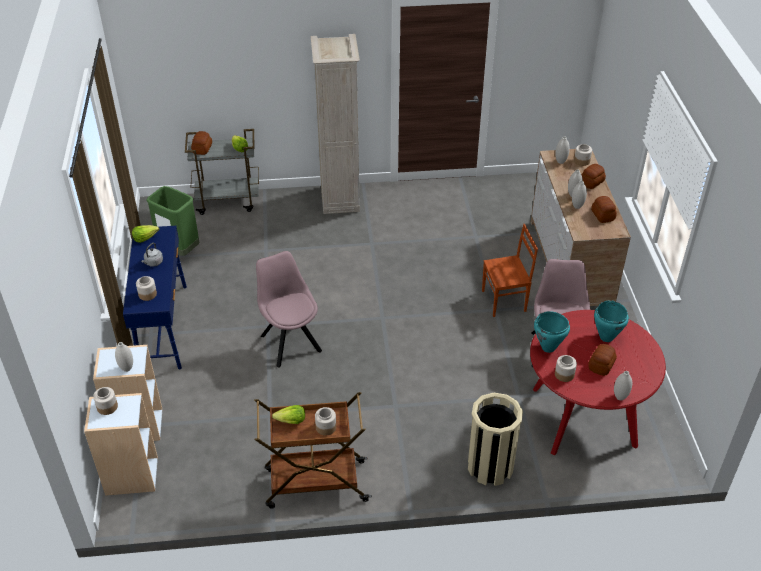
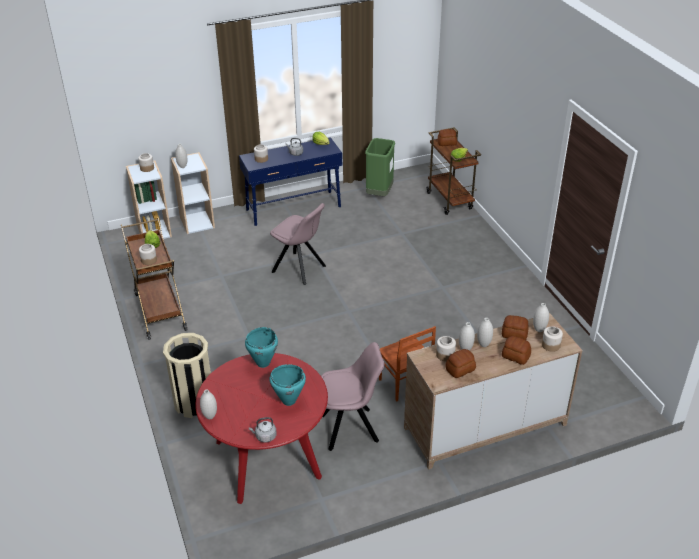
camera: 75 degrees right, 5 degrees down
grey cart [185,129,259,215] -> brown cart [426,127,481,215]
pink chair [256,251,322,368] -> pink chair turned 75 degrees clockwise [270,203,326,285]
beige cabinet [311,34,360,214] -> none
jar [555,355,577,382] -> jar moved to [436,336,456,361]
bread [588,344,617,376] -> bread moved to [502,315,529,340]
none -> grey kettle [248,417,277,442]

